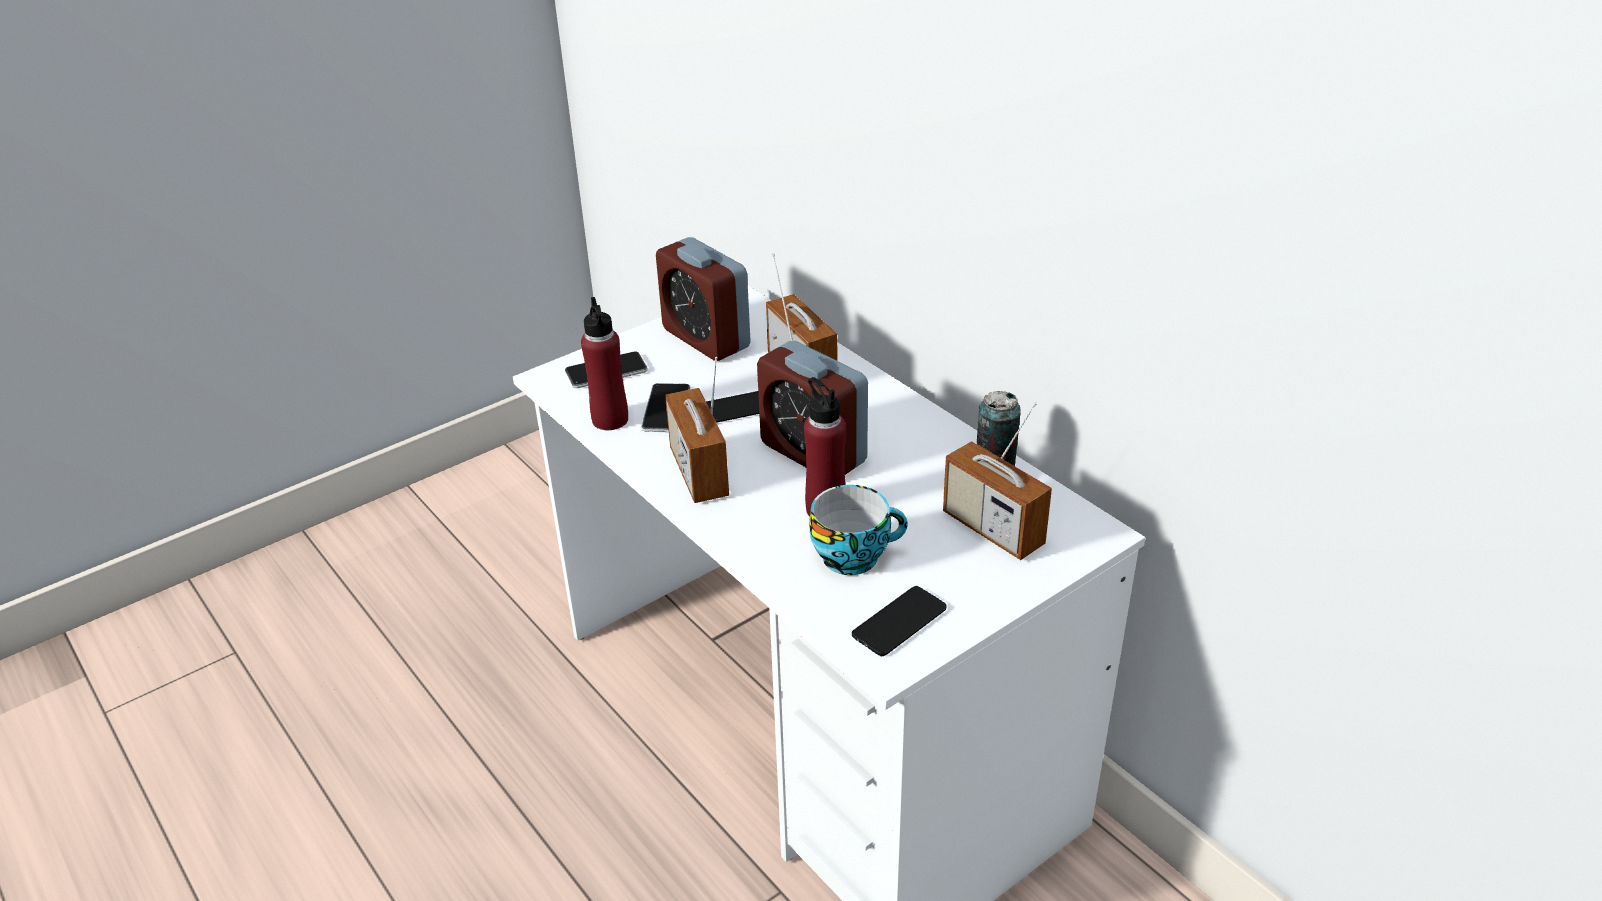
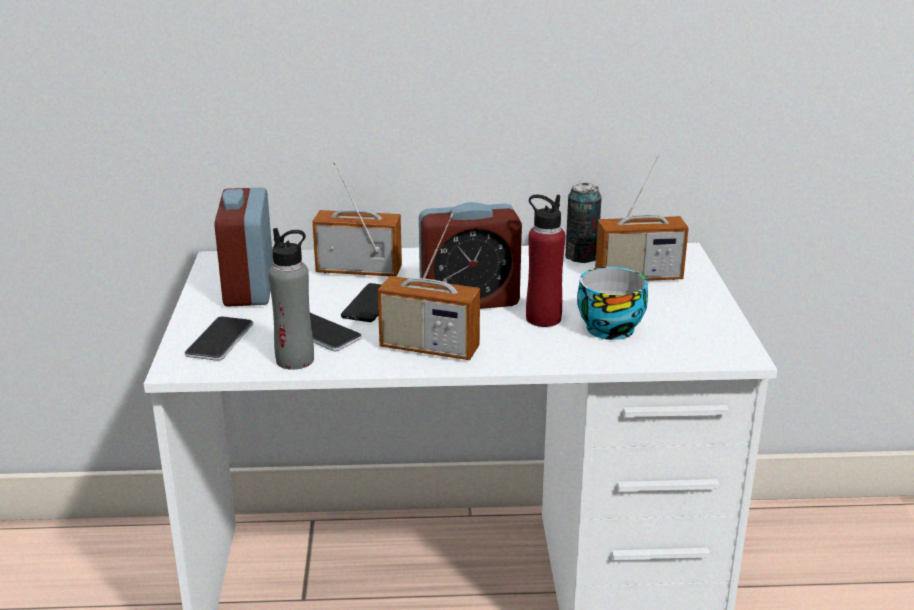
camera: 55 degrees left, 10 degrees down
red bottle [581,297,628,430] -> grey bottle [268,228,314,370]
alarm clock [656,237,751,361] -> alarm clock turned 90 degrees clockwise [214,187,273,307]
phone [852,586,947,656] -> none

